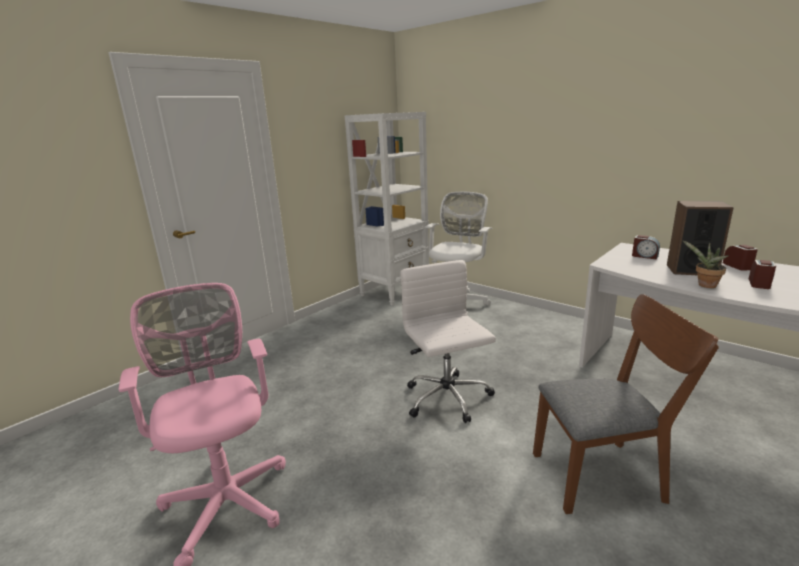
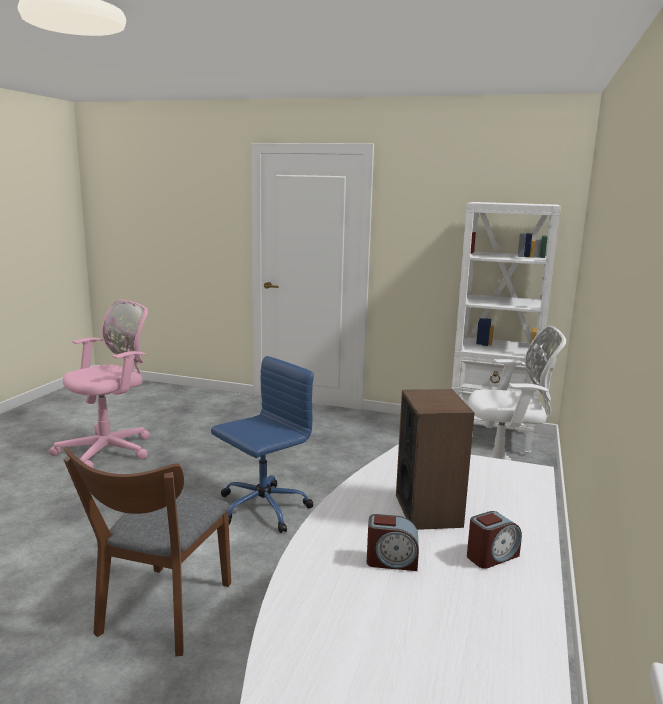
camera: 65 degrees right, 5 degrees down
white office chair [400,260,496,423] -> blue office chair [211,356,314,533]
brown chair [533,294,719,514] -> brown chair turned 45 degrees clockwise [64,446,231,656]
alarm clock [632,235,660,260] -> none
potted plant [682,240,728,288] -> none

